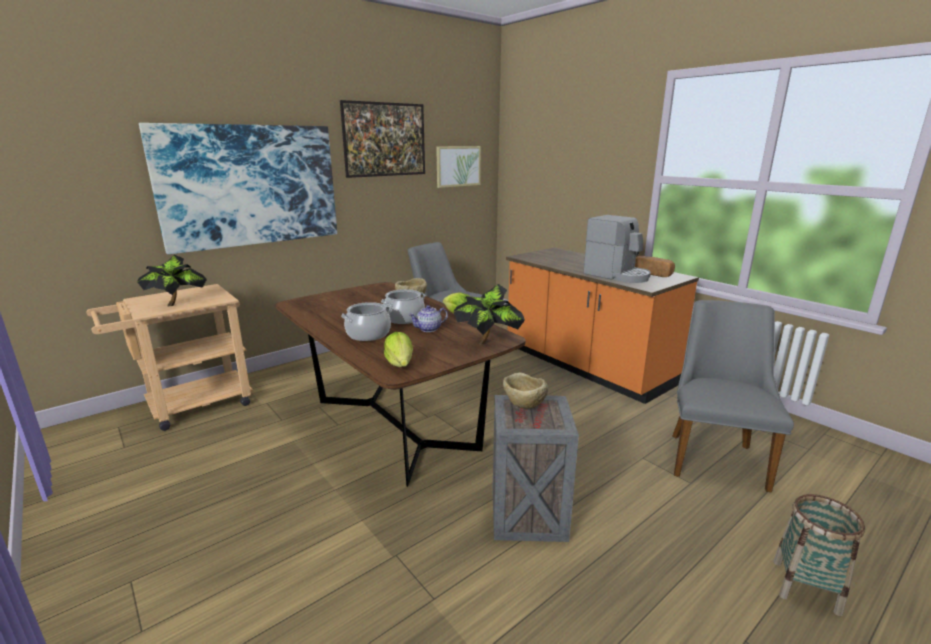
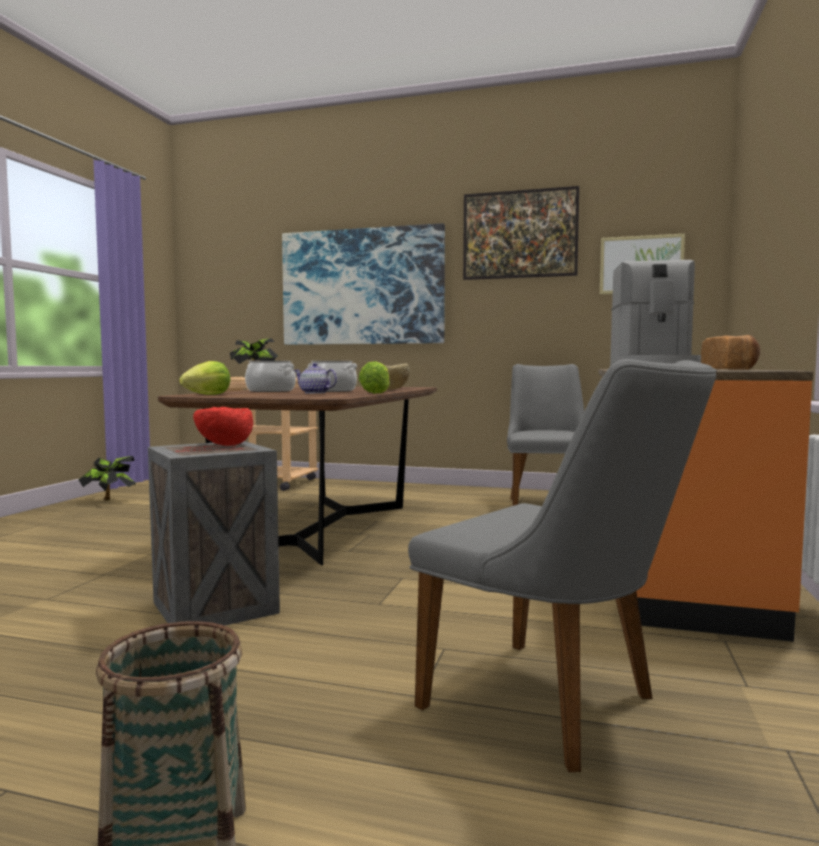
camera: 55 degrees right, 15 degrees down
potted plant [453,284,525,344] -> potted plant moved to [79,456,136,501]
beige bowl [503,372,548,409] -> red bowl [193,407,253,446]
grey chair [672,300,794,493] -> grey chair turned 60 degrees clockwise [408,359,717,772]

